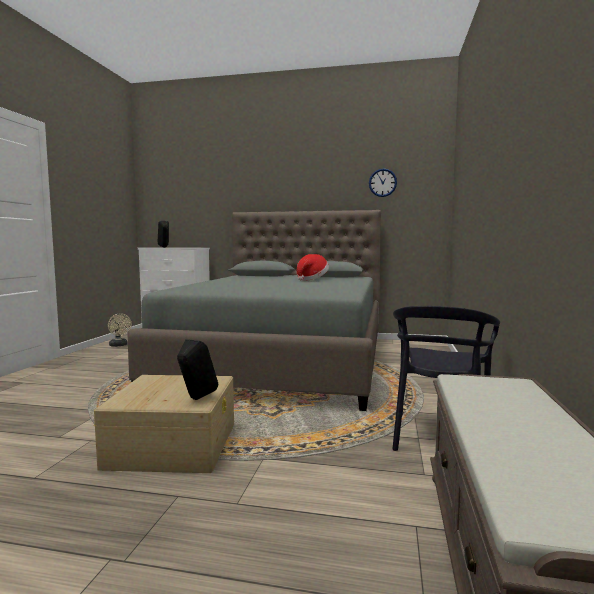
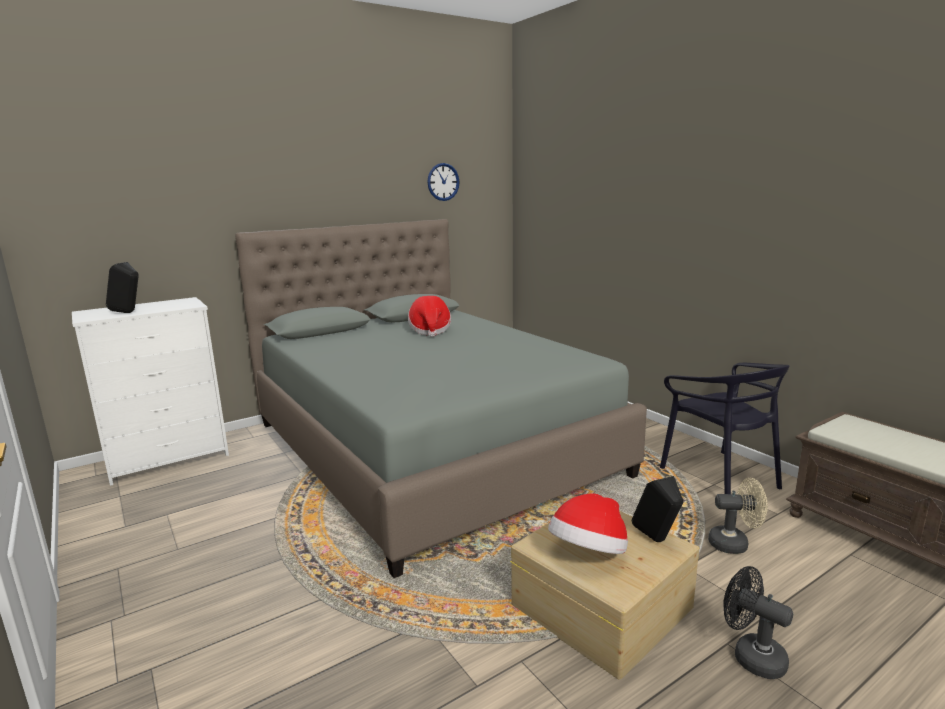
camera: 45 degrees left, 10 degrees up
beige fan [108,313,132,347] -> beige fan moved to [708,478,768,554]
none -> hat [548,494,628,554]
none -> black fan [723,566,793,679]

